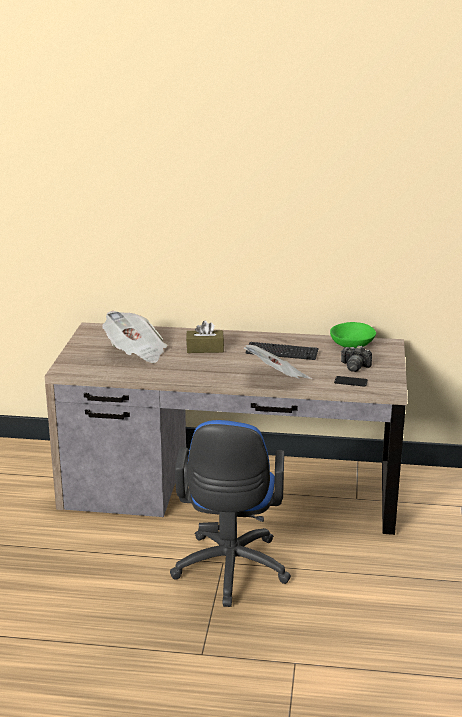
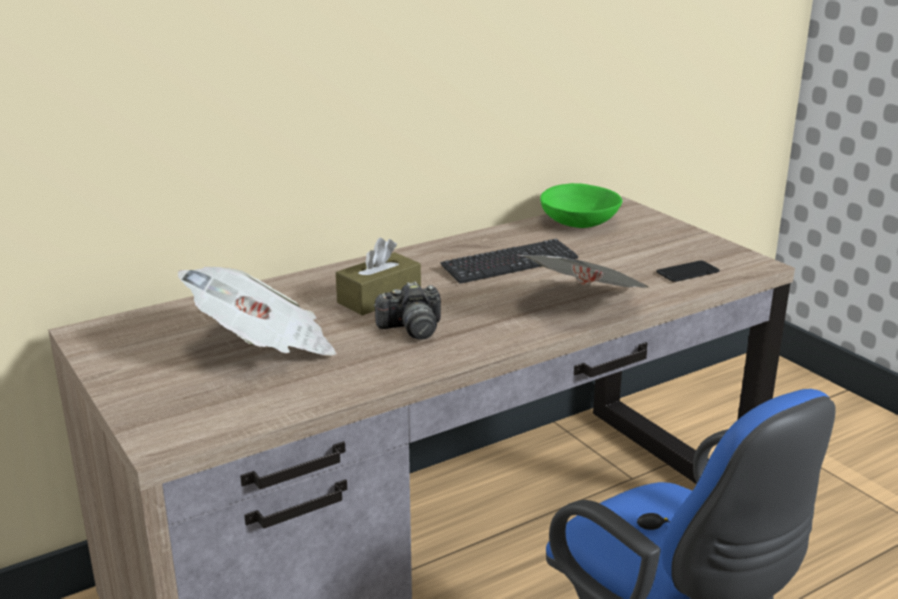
camera: 40 degrees left, 0 degrees up
camera [341,345,372,372] -> camera moved to [374,281,441,339]

